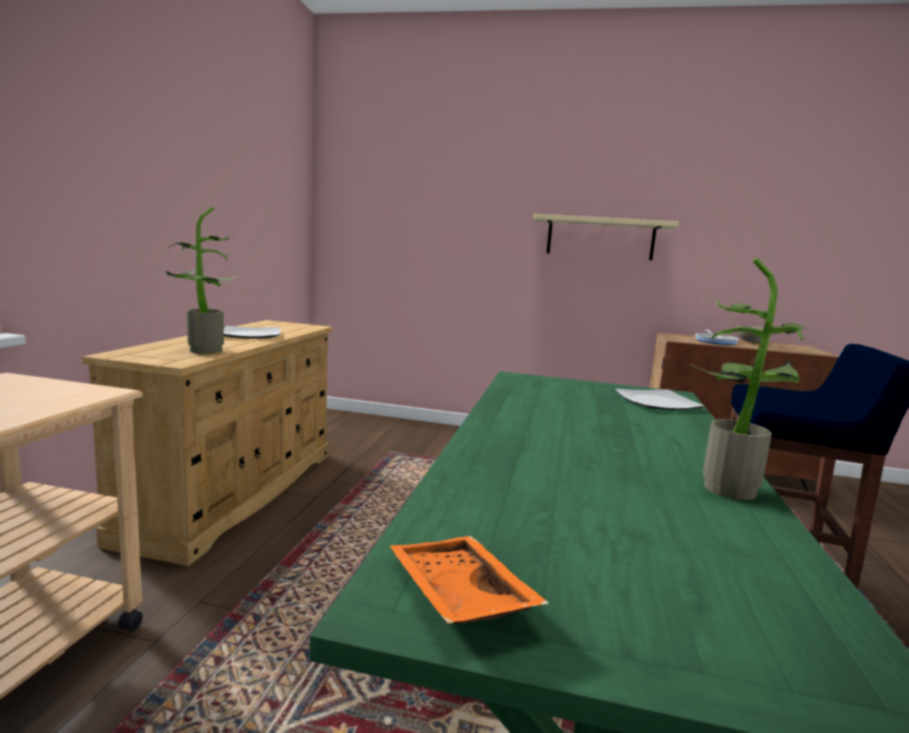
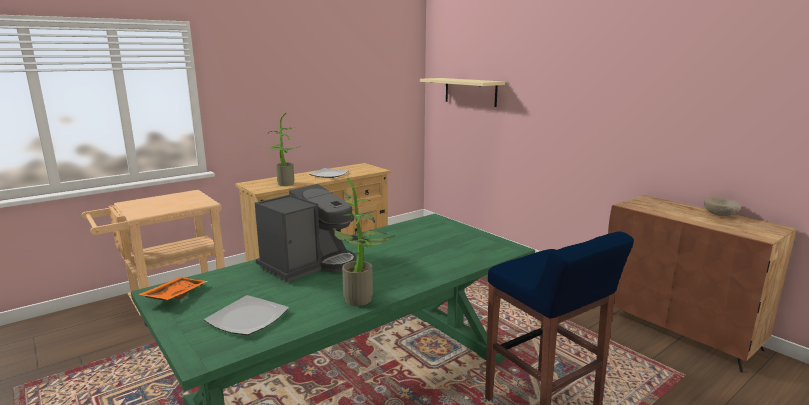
camera: 40 degrees right, 5 degrees up
beige shelf [533,214,679,260] -> beige shelf moved to [420,78,505,107]
plate [615,389,704,410] -> plate moved to [204,295,289,335]
frying pan [695,330,739,345] -> none
none -> coffee machine [255,184,356,282]

